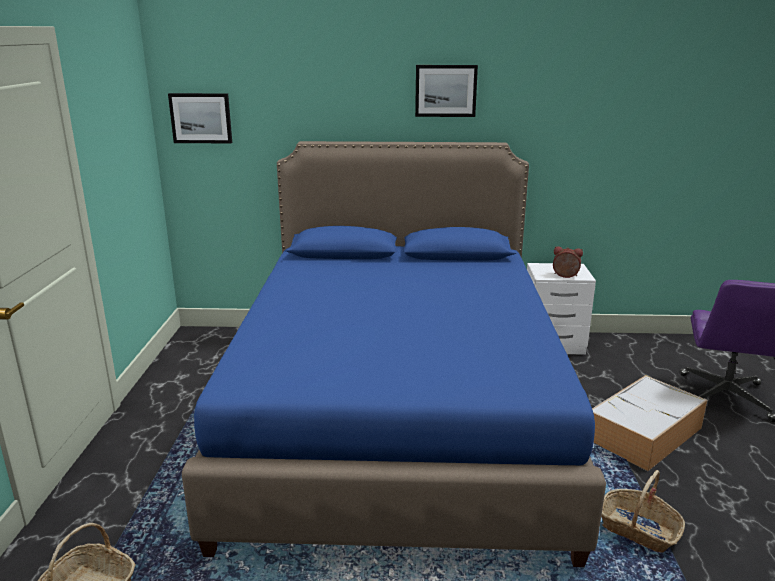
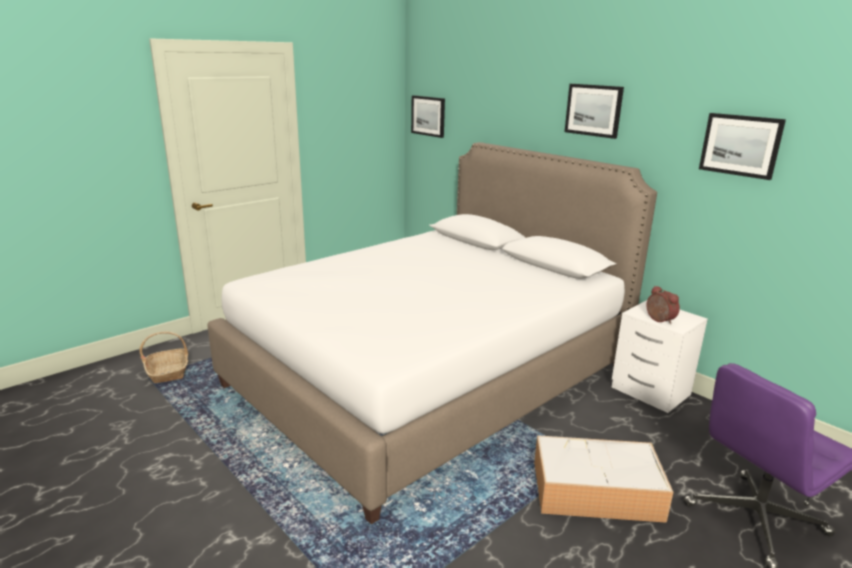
camera: 45 degrees right, 0 degrees up
blue bed [182,141,606,567] -> white bed [207,142,657,524]
basket [601,470,685,553] -> none
none -> picture [699,113,786,180]

